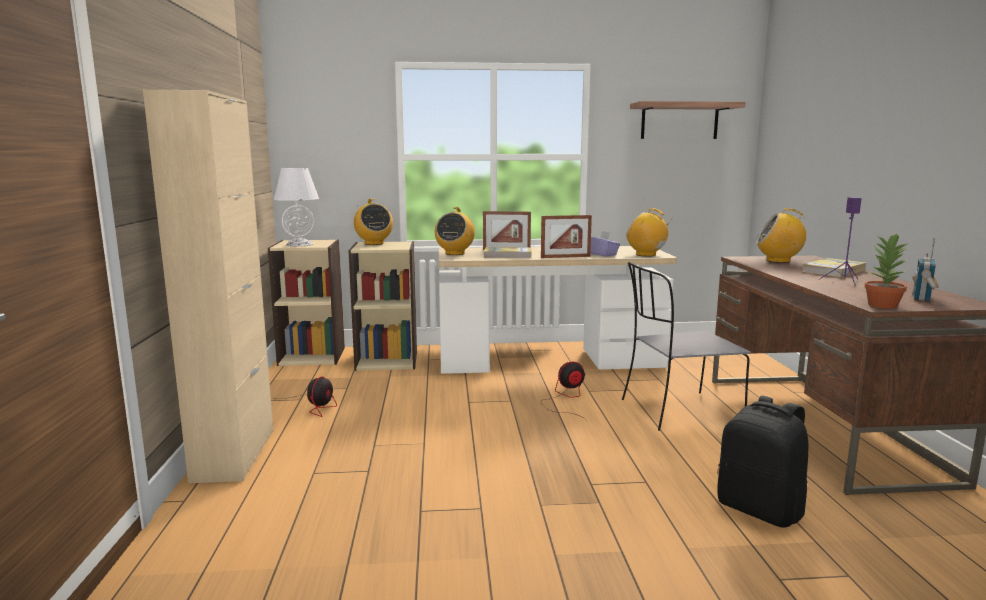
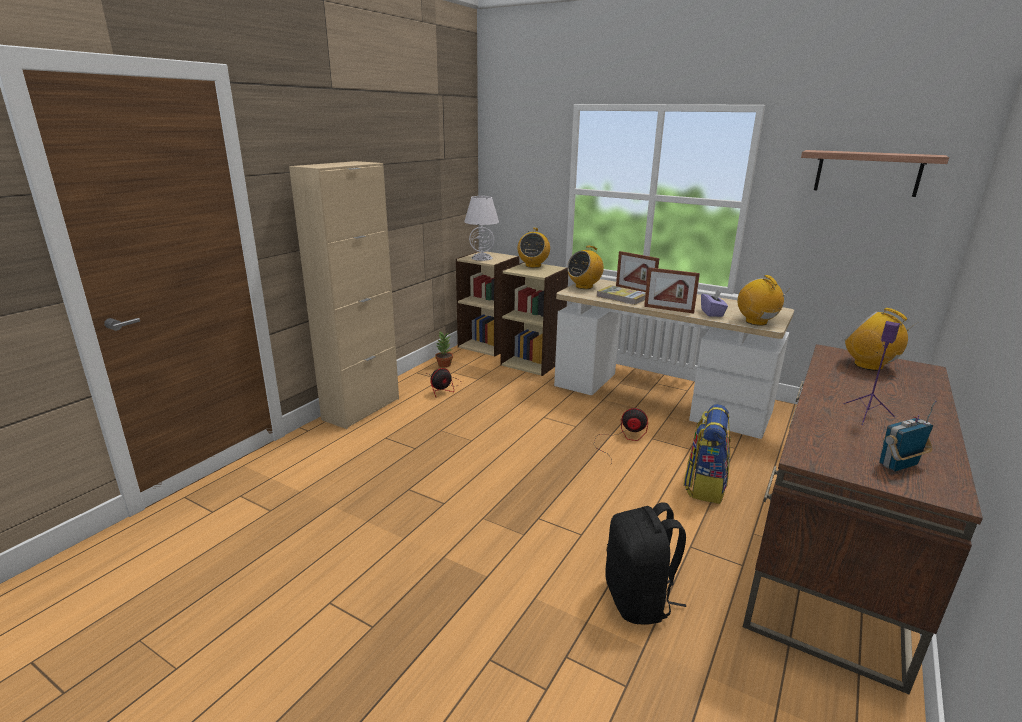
camera: 35 degrees right, 10 degrees up
grey chair [622,262,751,431] -> backpack [683,404,731,504]
book [801,258,866,277] -> none
potted plant [864,233,909,309] -> potted plant moved to [435,332,453,367]

